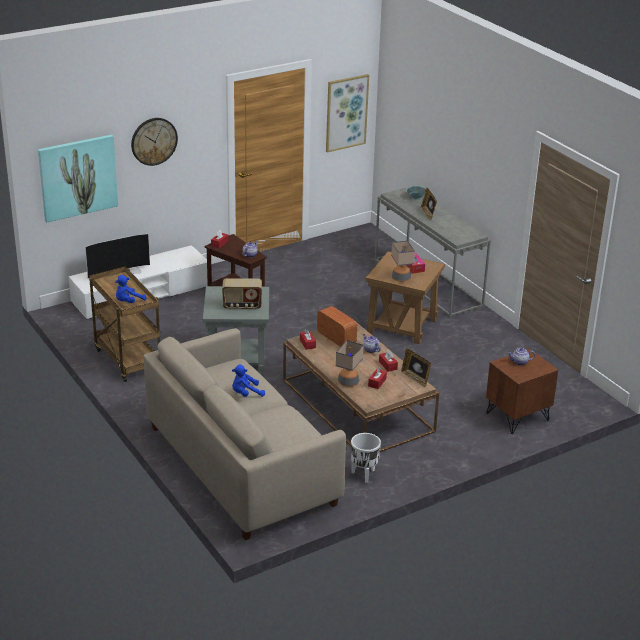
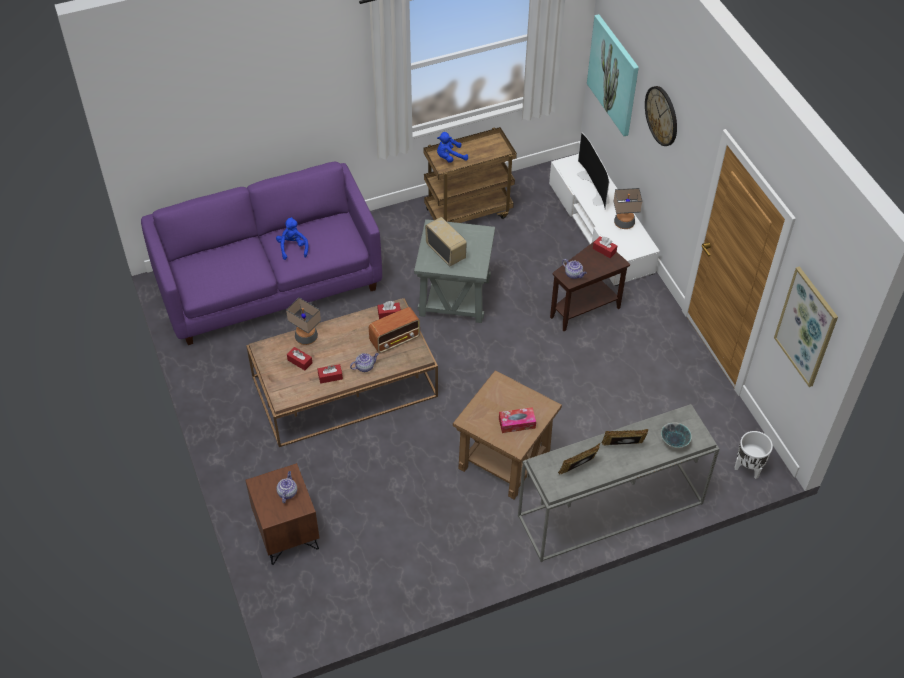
camera: 100 degrees right, 20 degrees up
blue plush toy [115,275,146,303] -> blue plush toy turned 75 degrees counterclockwise [437,132,468,163]
beige sofa [143,328,346,540] -> purple sofa [141,162,382,345]
radio [222,278,262,310] -> radio turned 135 degrees clockwise [425,217,467,266]
white planter [351,433,381,483] -> white planter moved to [734,431,773,479]
table lamp [391,241,415,282] -> table lamp moved to [613,188,642,229]
picture frame [401,349,431,387] -> picture frame moved to [558,443,600,475]

